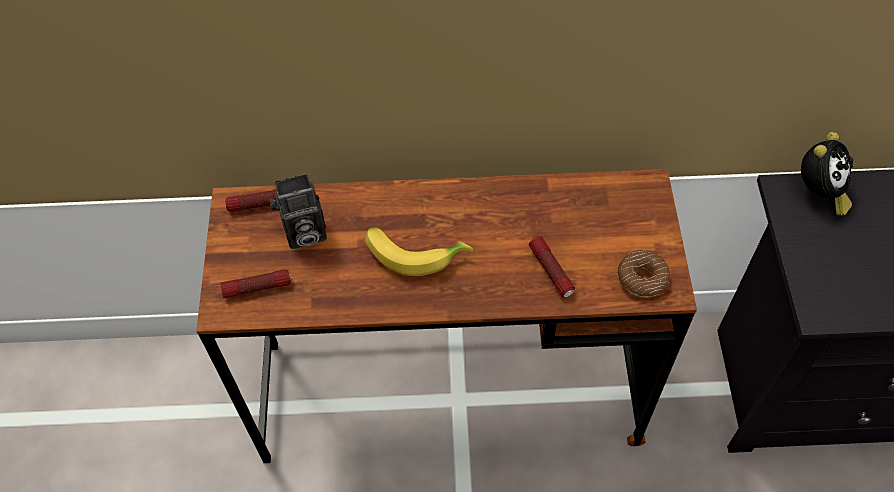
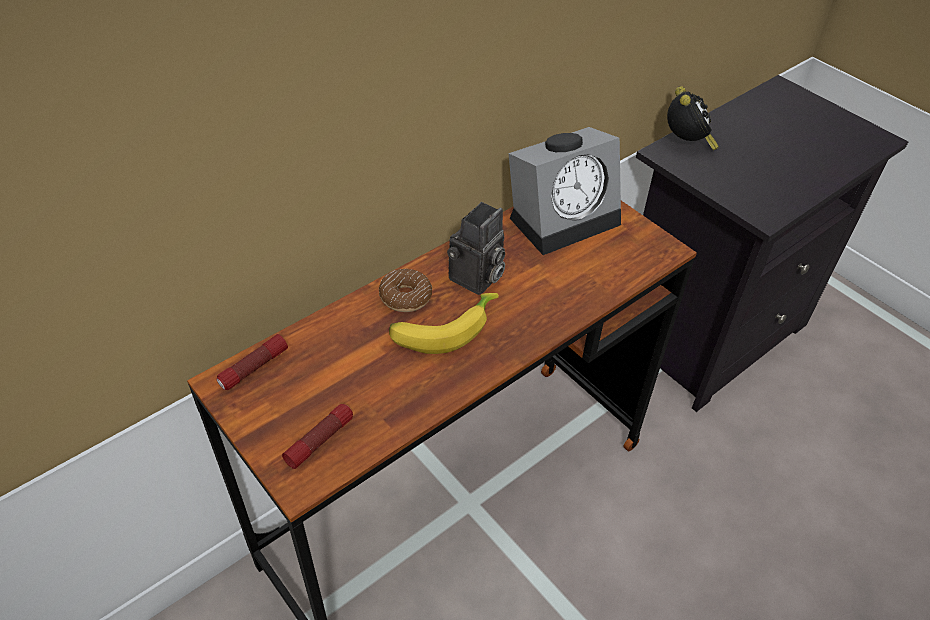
camera: 40 degrees left, 10 degrees down
camera [269,173,327,249] -> camera moved to [447,202,505,295]
flashlight [529,236,575,297] -> none
donut [618,250,670,298] -> donut moved to [379,269,432,312]
none -> alarm clock [509,127,621,255]

